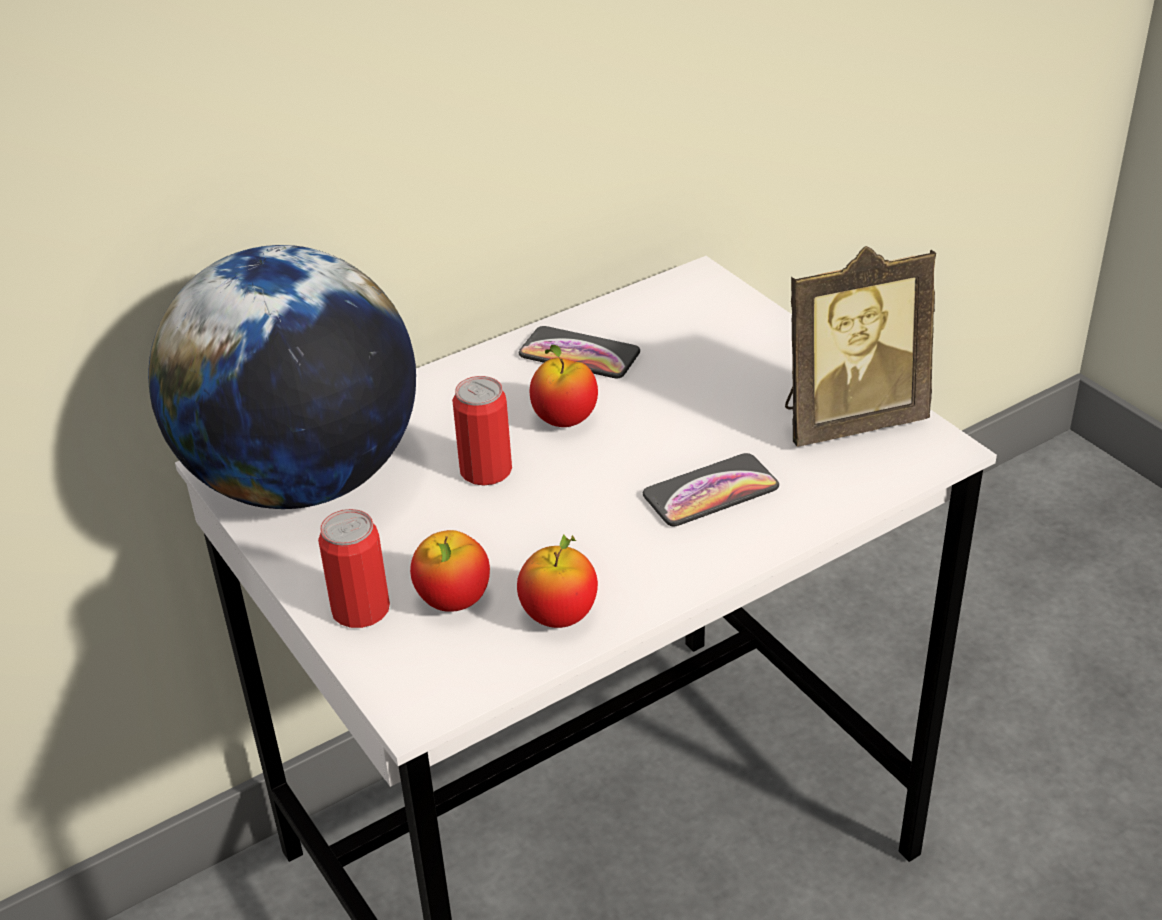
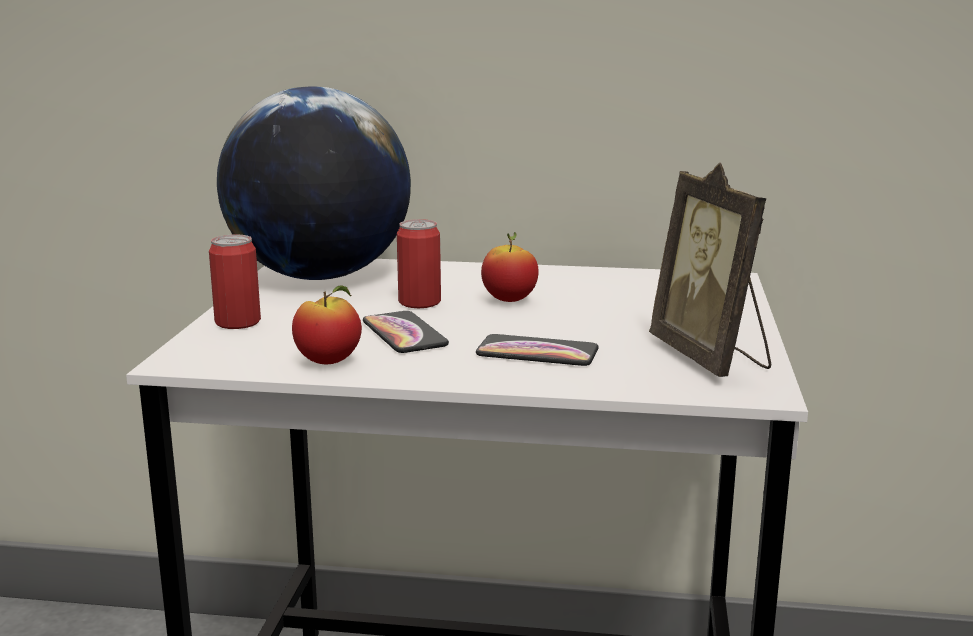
camera: 40 degrees right, 20 degrees down
apple [410,530,490,612] -> none
phone [519,326,640,378] -> phone moved to [363,311,449,353]
picture frame [785,246,936,447] -> picture frame turned 45 degrees clockwise [649,163,772,377]

